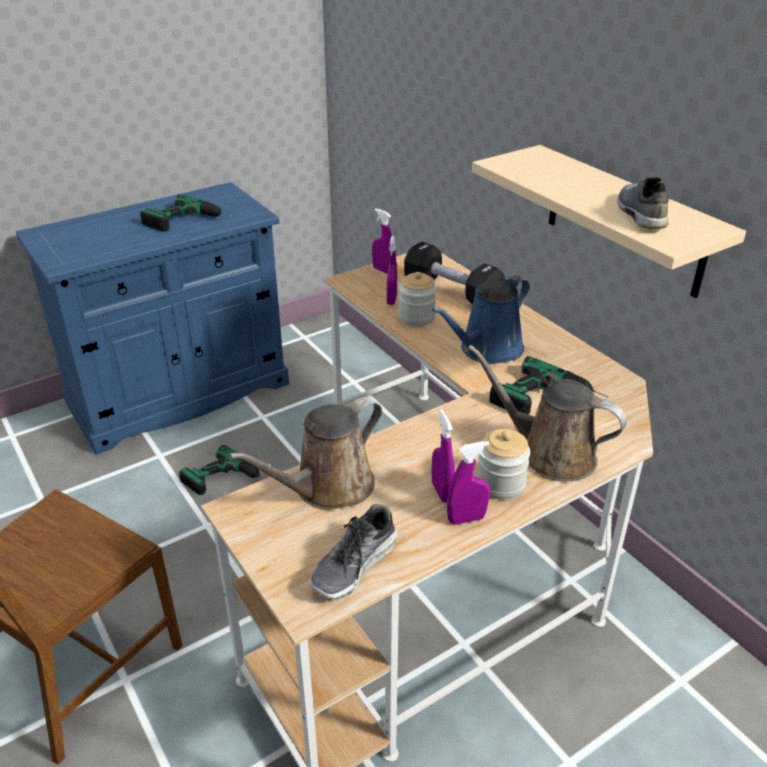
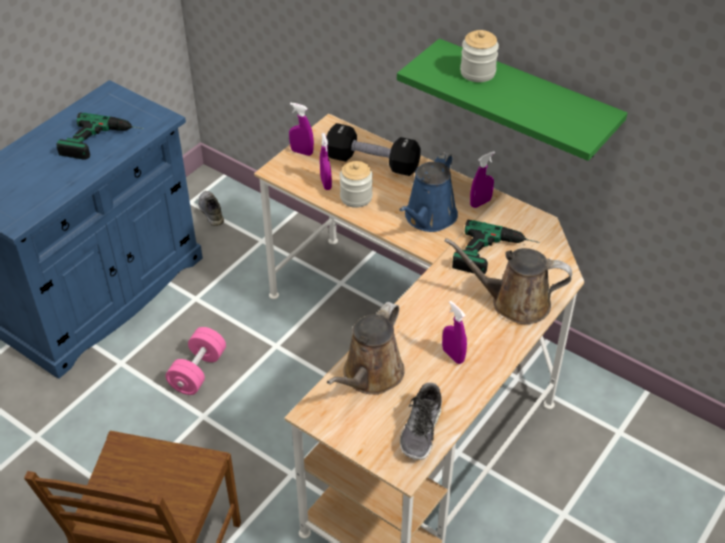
camera: 20 degrees left, 10 degrees up
power drill [179,445,263,495] -> pink dumbbell [166,327,226,395]
purple spray bottle [447,441,490,524] -> purple spray bottle moved to [470,151,495,208]
beige shelf [472,145,746,298] -> green shelf [397,39,627,161]
jar [477,429,530,500] -> jar moved to [460,30,499,82]
grey shoe [617,176,669,229] -> grey shoe moved to [198,191,224,226]

